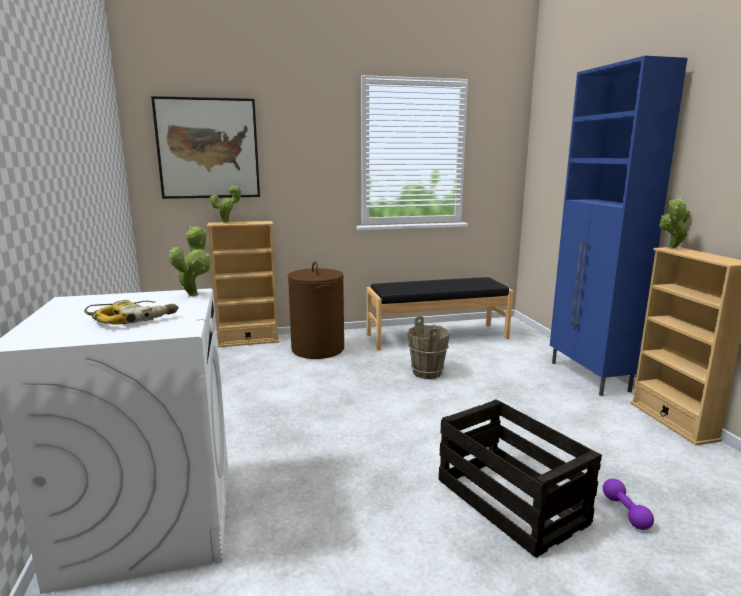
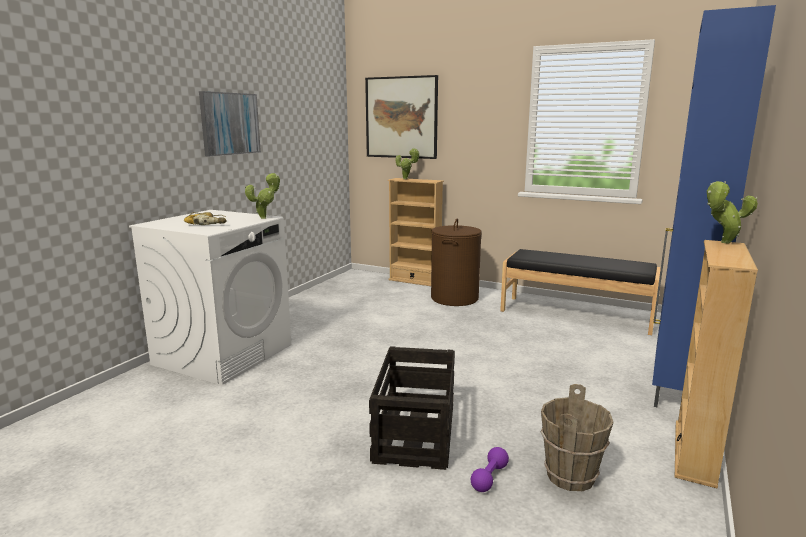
camera: 40 degrees right, 0 degrees up
brown bucket [407,316,450,379] -> brown bucket moved to [541,384,614,491]
none -> picture [199,91,261,156]

